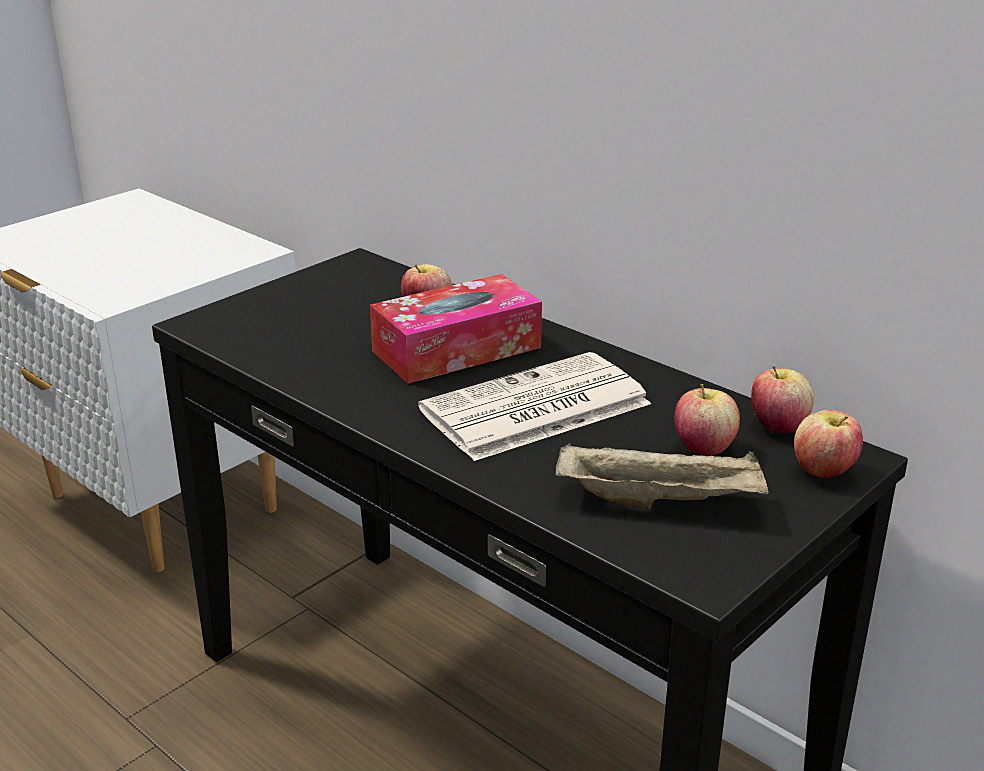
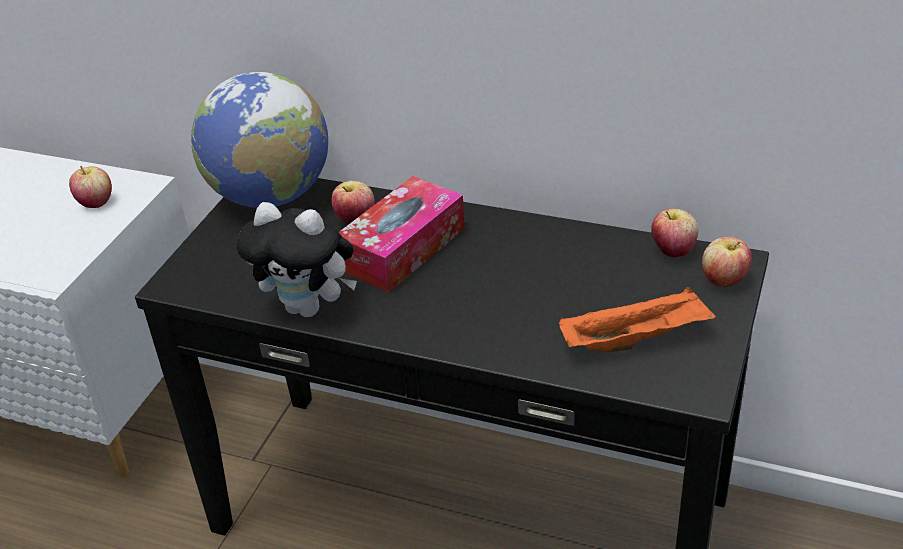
camera: 20 degrees left, 10 degrees up
newspaper [418,352,651,461] -> none
beige tray [556,443,769,509] -> orange tray [559,287,716,352]
apple [674,384,740,456] -> apple moved to [69,166,112,208]
none -> globe [191,72,328,208]
none -> plush toy [236,202,357,317]

